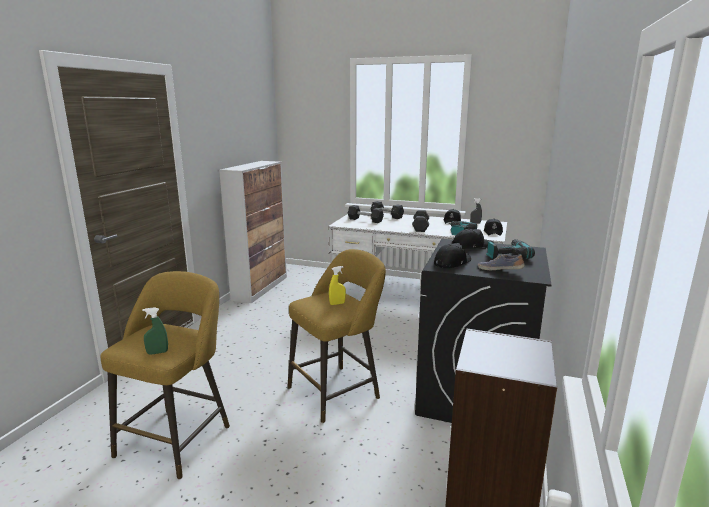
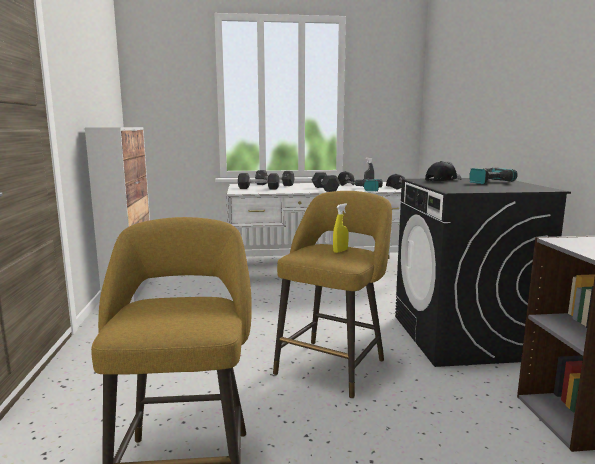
camera: 25 degrees left, 5 degrees down
green spray bottle [142,307,168,355] -> none
black cap [434,243,471,268] -> none
shoe [478,254,525,270] -> none

